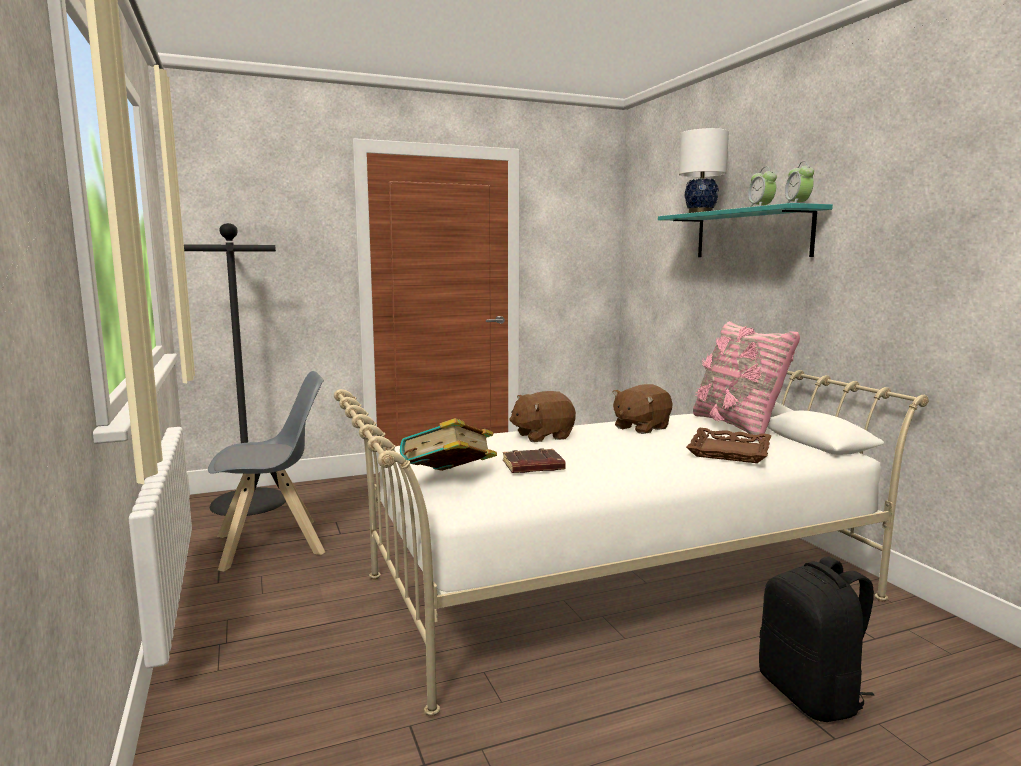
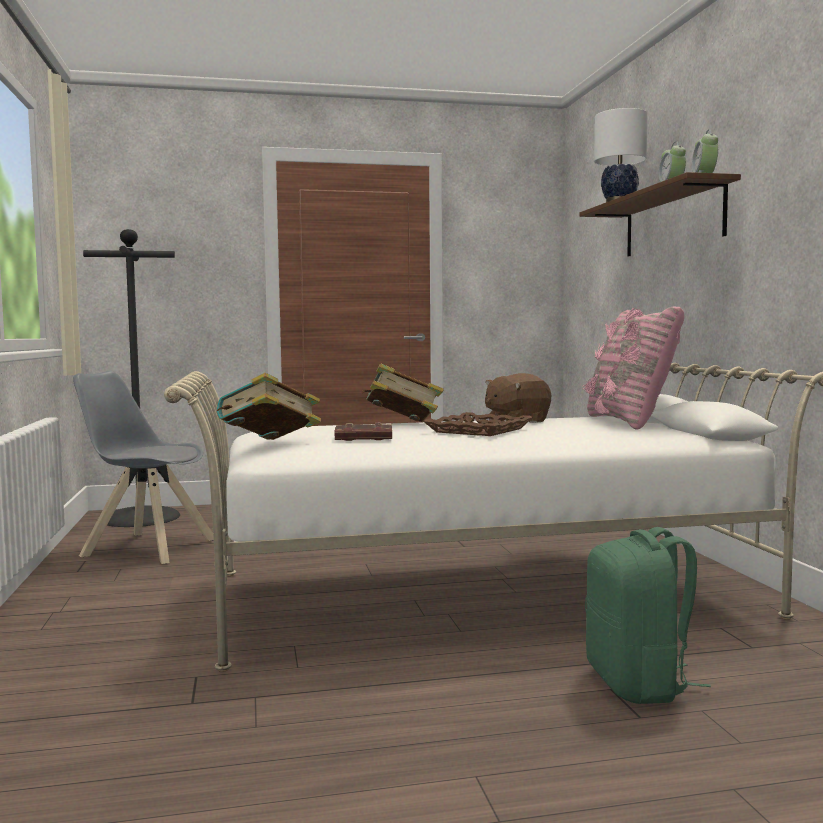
camera: 10 degrees right, 5 degrees down
grey chair [208,371,325,571] -> grey chair turned 150 degrees counterclockwise [73,371,214,564]
brown plush toy [509,391,576,442] -> book [361,364,444,422]
turquoise shelf [658,203,833,257] -> brown shelf [580,172,741,256]
brown tray [686,428,771,463] -> brown tray moved to [423,412,533,436]
black backpack [759,557,874,722] -> green backpack [585,527,711,704]

